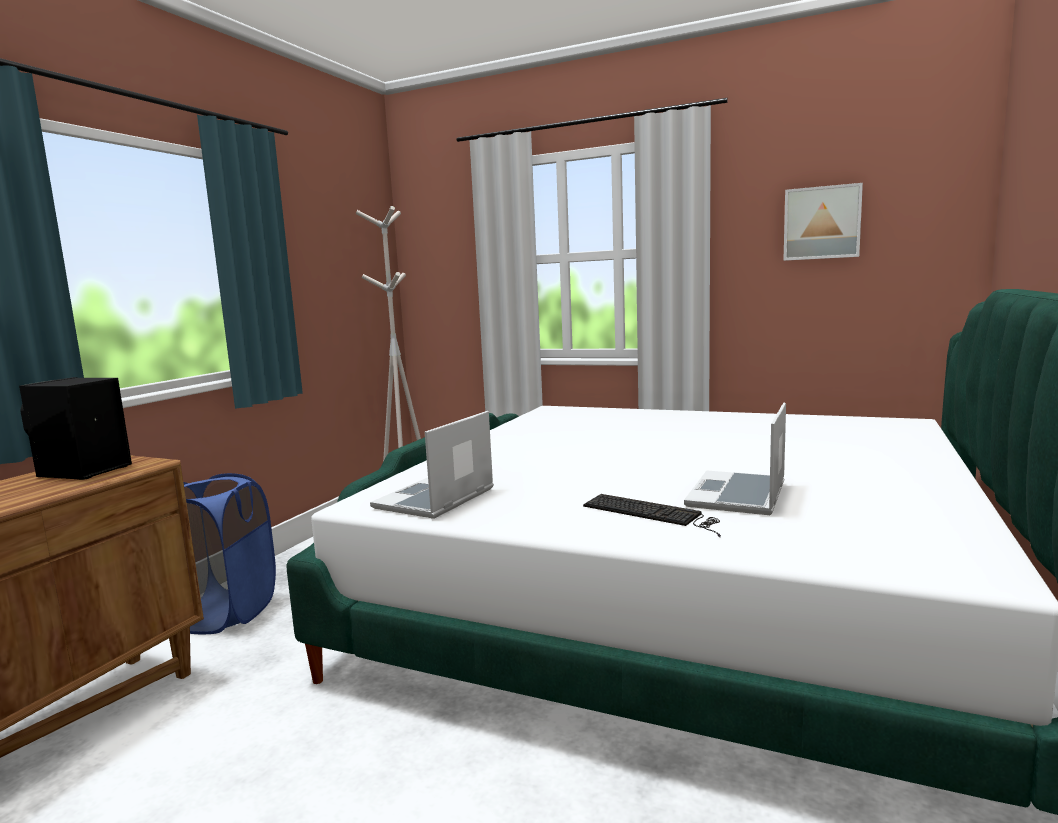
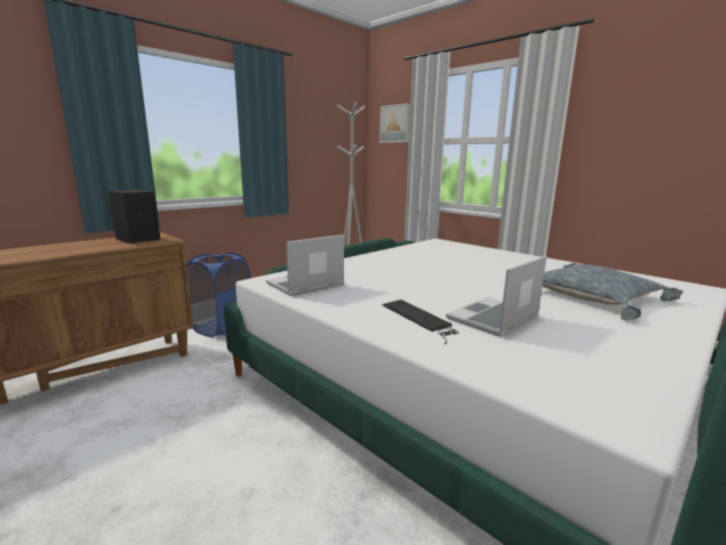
camera: 20 degrees right, 5 degrees up
picture [783,183,863,261] -> picture moved to [380,103,410,143]
none -> pillow [543,263,683,321]

